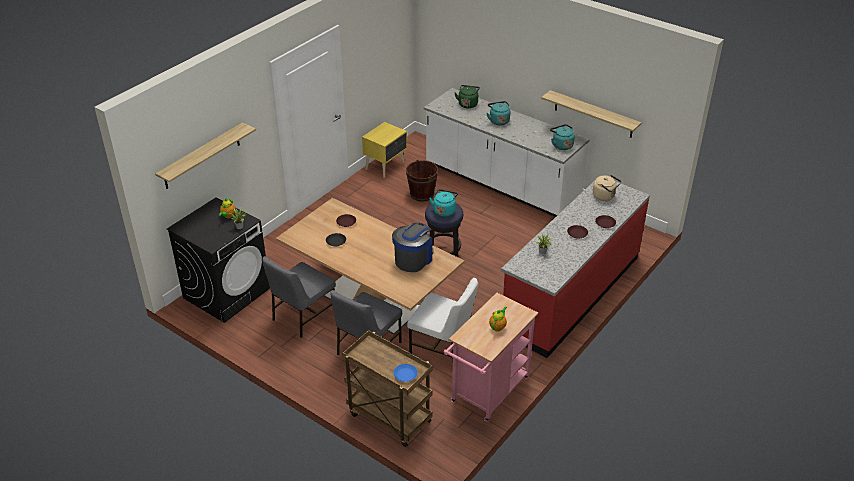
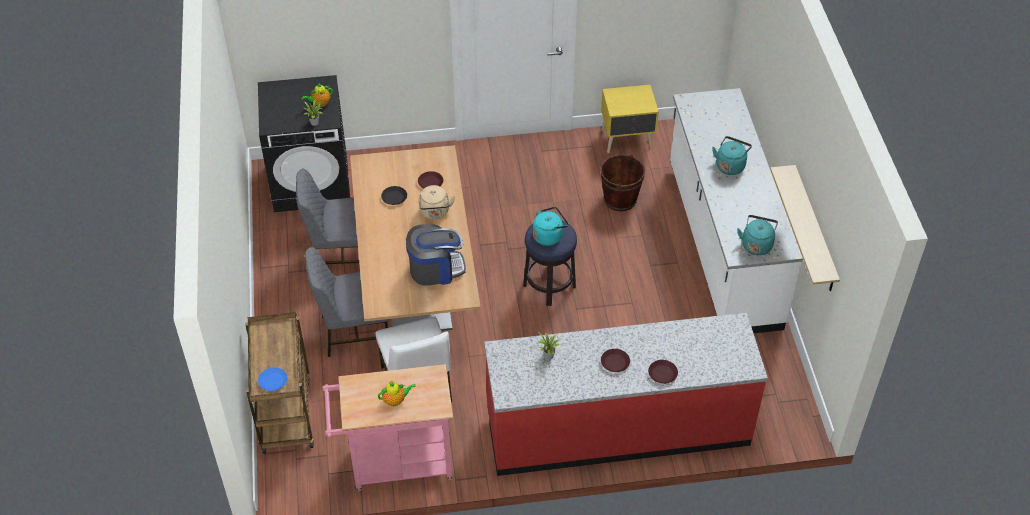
camera: 45 degrees right, 10 degrees up
shelf [155,122,256,189] -> none
green kettle [454,85,480,108] -> none
beige kettle [593,175,621,201] -> beige kettle moved to [419,185,455,220]

